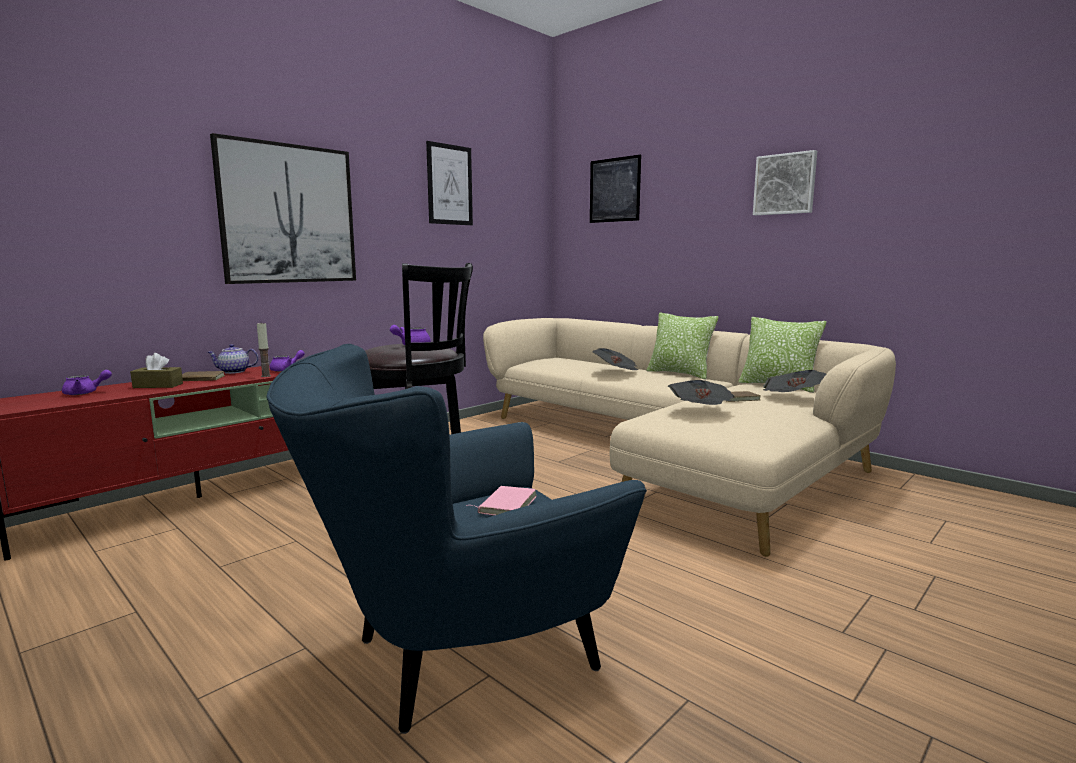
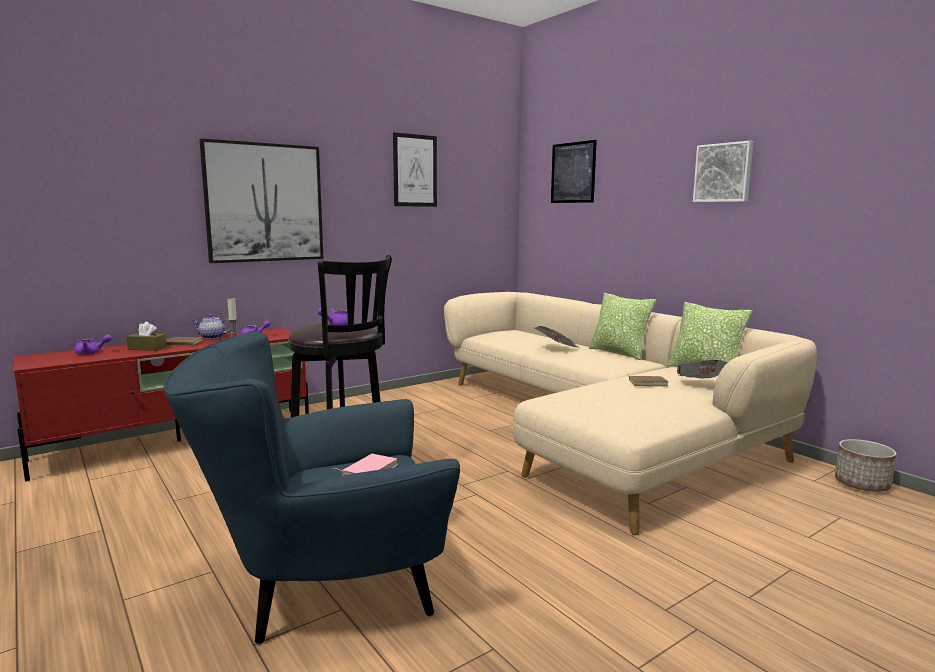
camera: 10 degrees right, 0 degrees up
newspaper [668,380,735,405] -> none
none -> planter [835,439,897,492]

